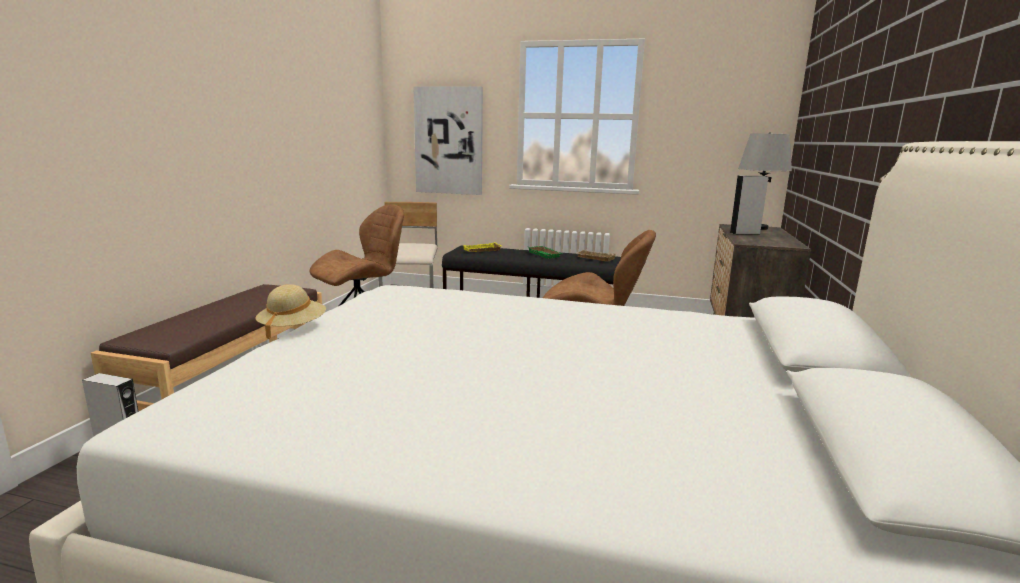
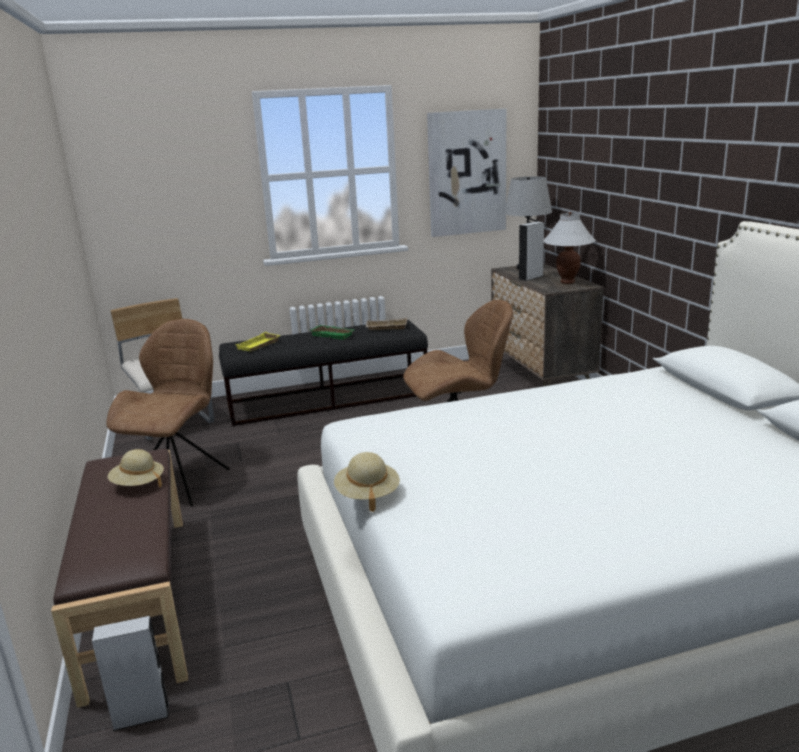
camera: 30 degrees left, 5 degrees up
picture [414,86,483,195] -> picture moved to [427,109,506,237]
none -> beige hat [107,449,164,487]
none -> white table lamp [543,212,596,284]

